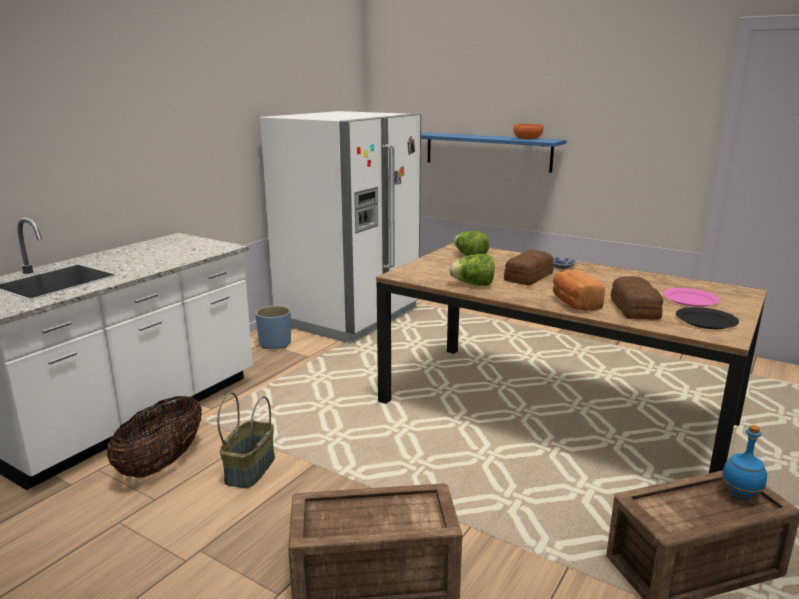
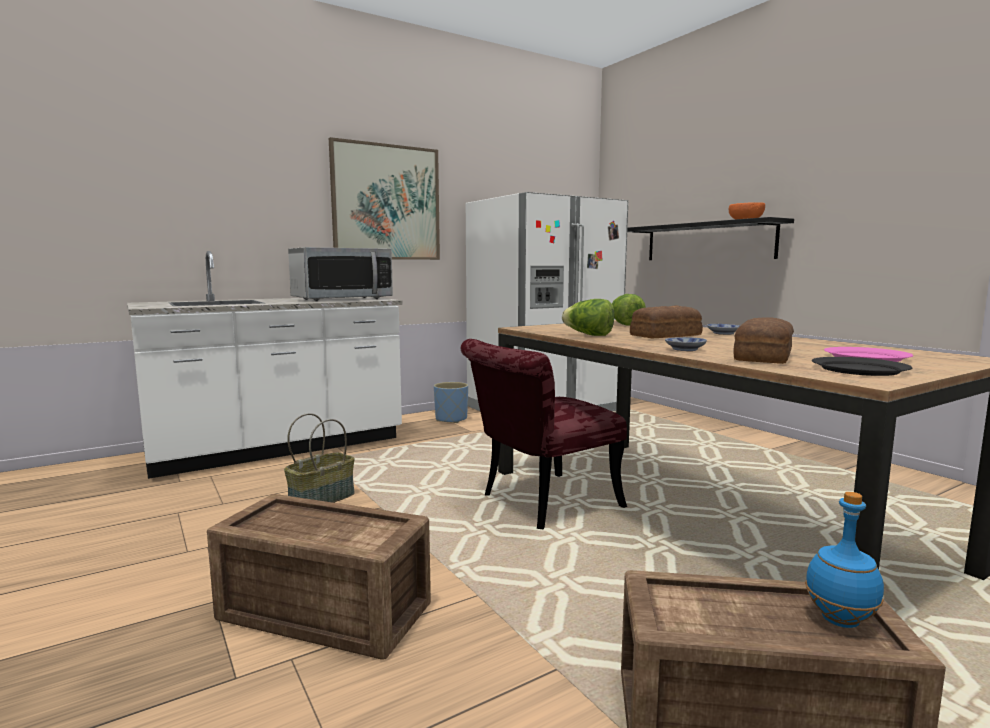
camera: 25 degrees right, 10 degrees down
basket [107,395,202,478] -> none
blue shelf [421,132,567,173] -> black shelf [627,217,794,260]
bread [553,269,605,311] -> bowl [665,337,707,351]
none -> microwave [288,247,393,301]
none -> picture [329,137,440,260]
none -> red chair [461,339,627,529]

